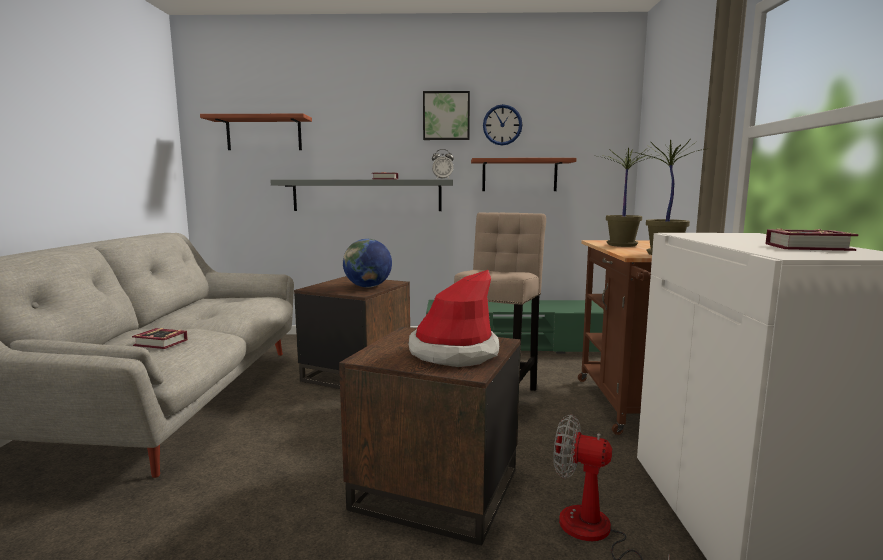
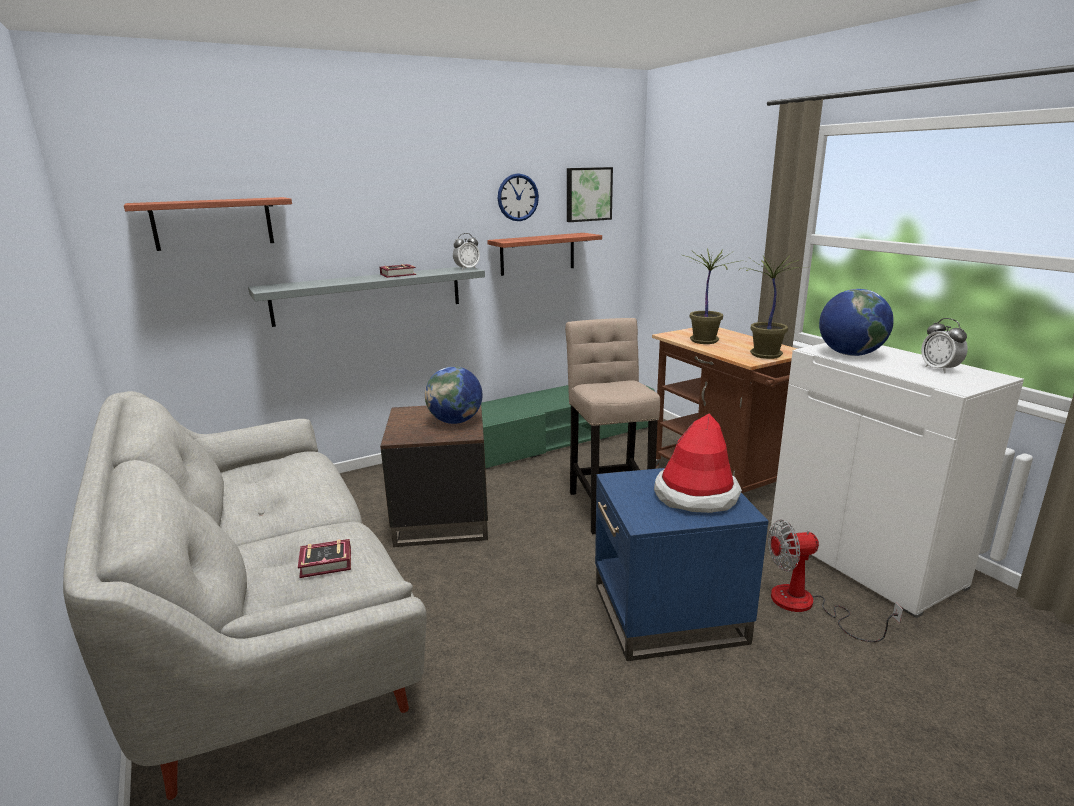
camera: 30 degrees left, 10 degrees up
brown side table [339,327,521,545] -> blue side table [595,468,769,661]
picture [423,91,470,140] -> picture moved to [567,167,613,222]
book [765,228,859,251] -> alarm clock [921,318,968,373]
none -> globe [819,289,894,356]

